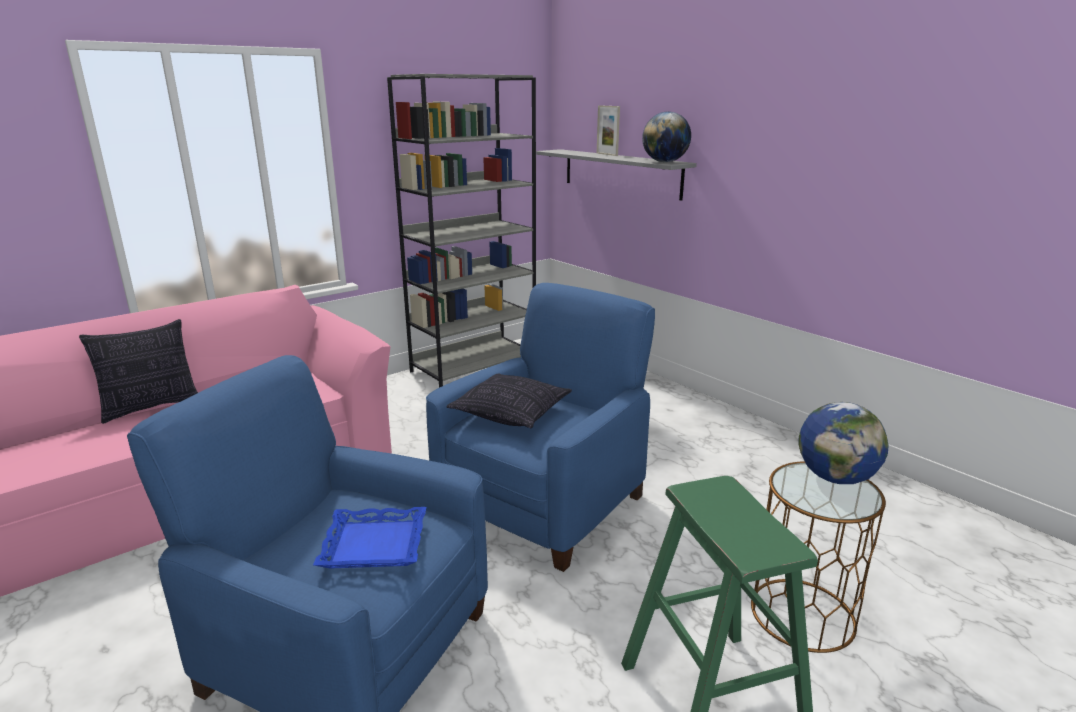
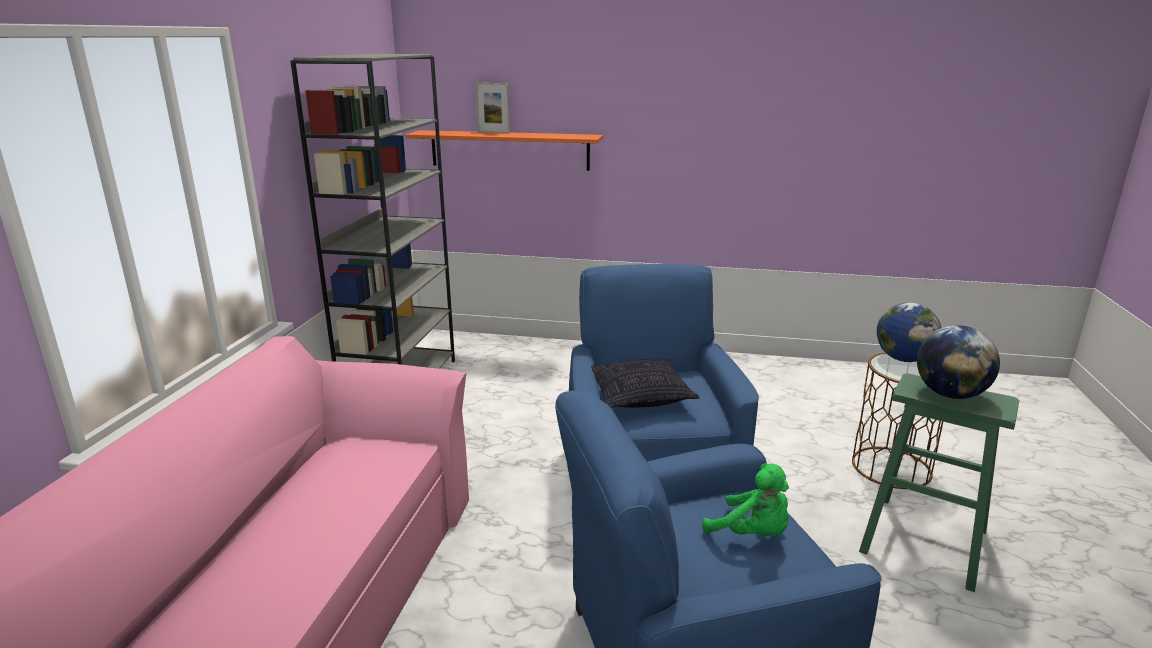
camera: 40 degrees left, 0 degrees up
pillow [79,319,198,424] -> none
blue tray [313,507,426,568] -> green plush toy [702,463,789,536]
grey shelf [536,149,697,201] -> orange shelf [405,130,603,171]
globe [642,111,691,162] -> globe moved to [917,325,1000,399]

